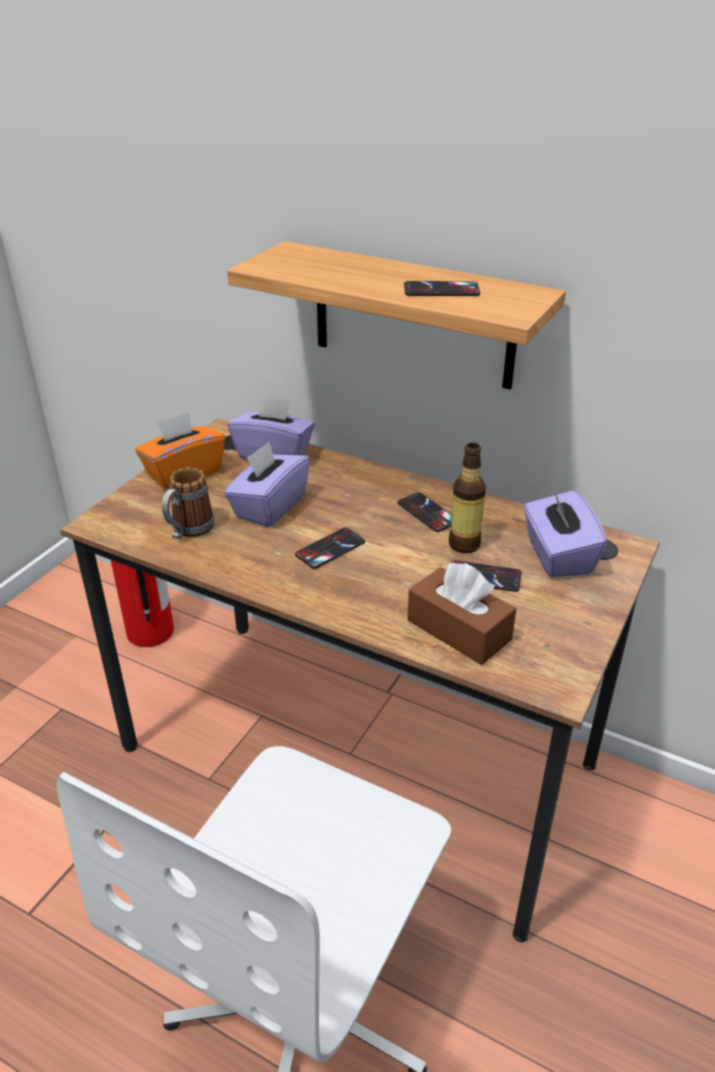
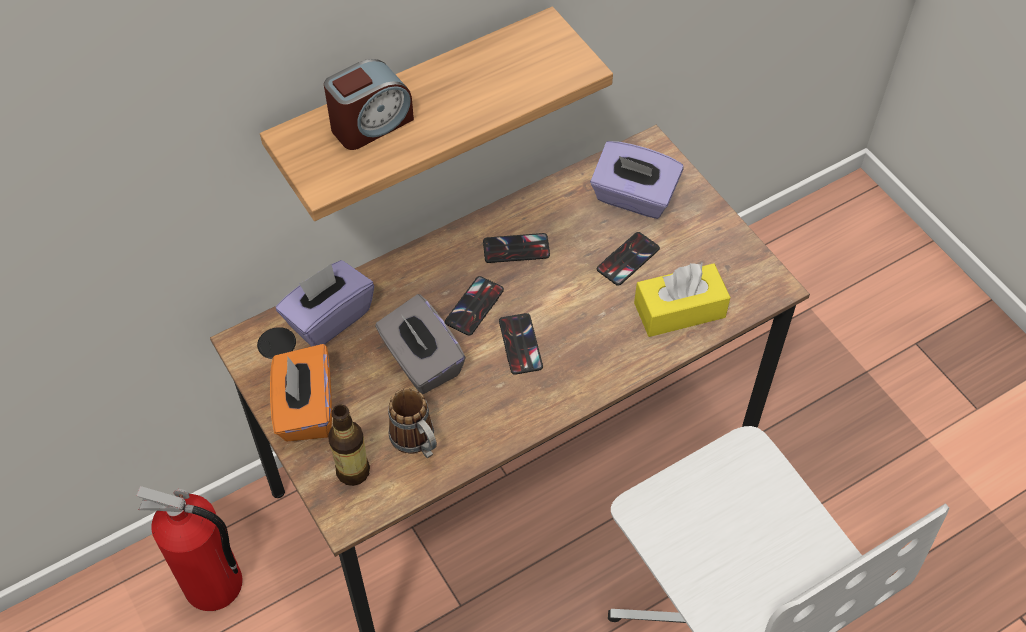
camera: 60 degrees left, 20 degrees up
purple tissue box [224,442,310,527] -> grey tissue box [375,294,466,394]
phone [404,281,480,296] -> phone moved to [445,276,504,336]
brown tissue box [408,563,516,665] -> yellow tissue box [634,263,731,337]
bottle [449,443,486,553] -> bottle moved to [328,404,370,486]
none -> alarm clock [324,59,414,150]

